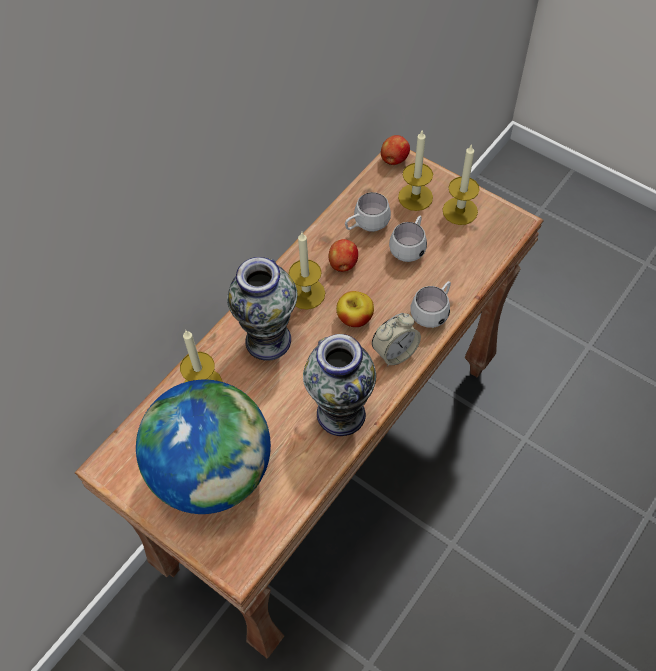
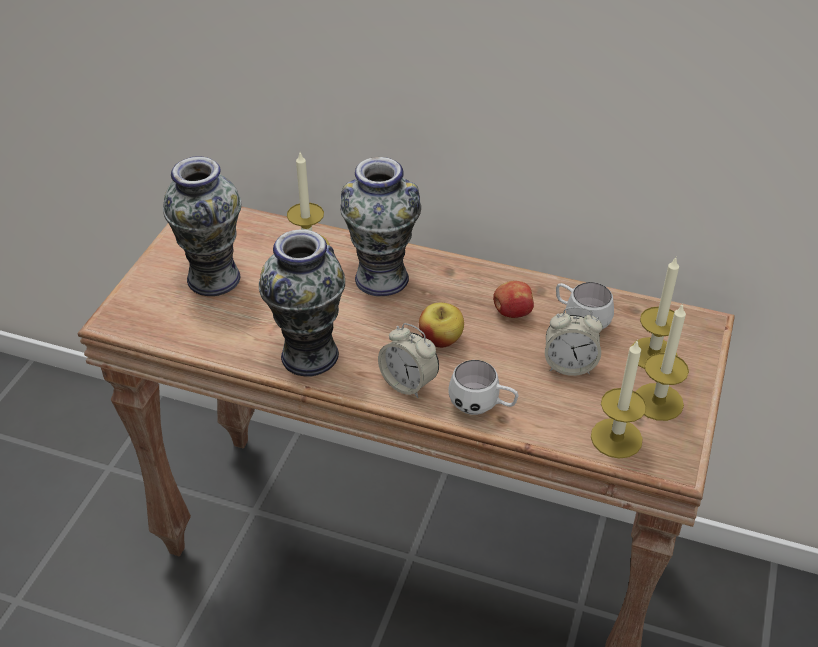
camera: 70 degrees right, 15 degrees down
globe [136,380,271,514] -> vase [163,156,242,296]
candle [289,232,325,310] -> candle moved to [591,339,646,459]
apple [381,135,410,165] -> none
white mug [389,215,427,262] -> alarm clock [545,307,603,376]

